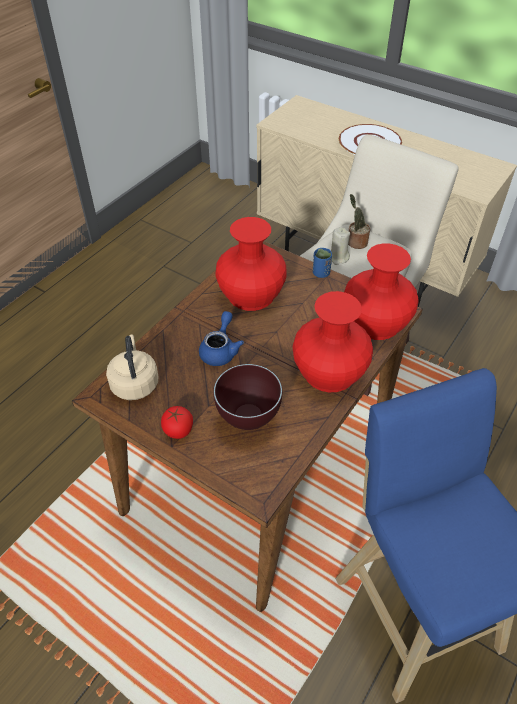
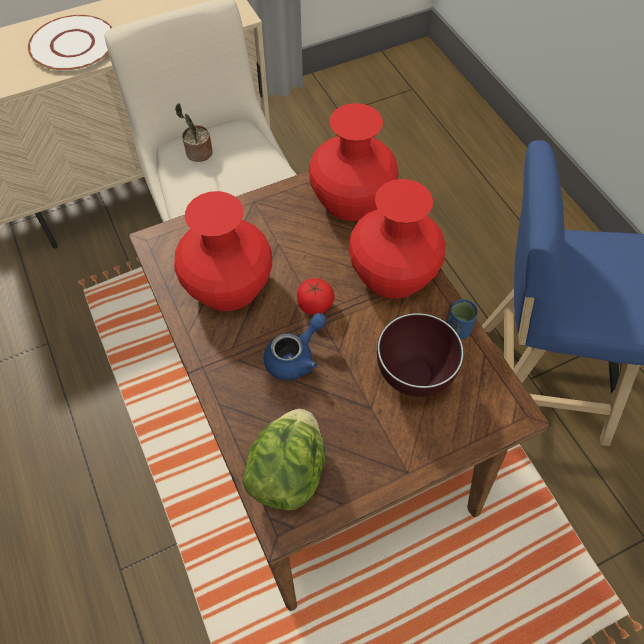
camera: 60 degrees left, 10 degrees up
beige kettle [106,334,159,400] -> lettuce [242,409,325,511]
tomato [161,406,193,439] -> tomato moved to [297,278,335,315]
blue teapot [199,311,244,366] -> blue teapot turned 90 degrees clockwise [264,313,327,380]
blue cup [313,248,332,278] -> blue cup moved to [447,299,478,339]
beige candle [331,228,350,265] -> none

